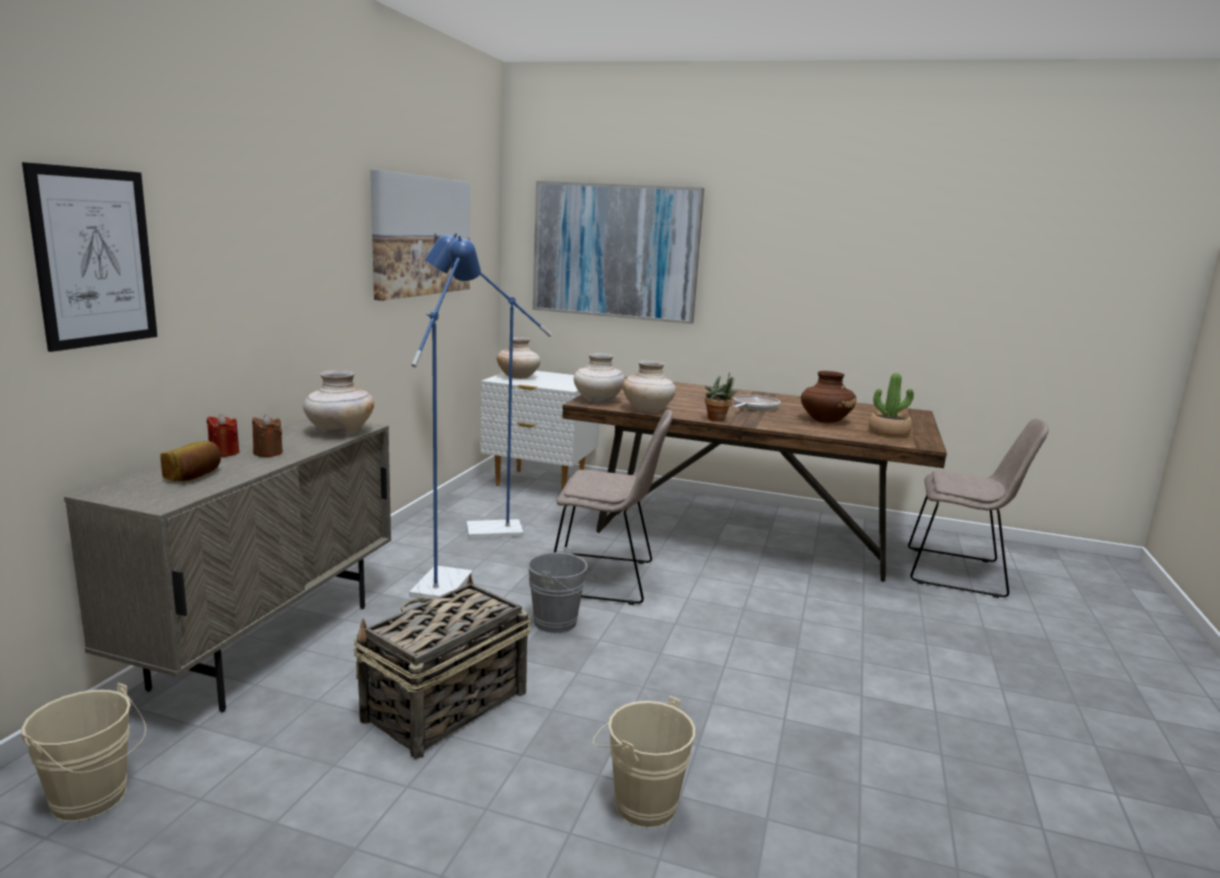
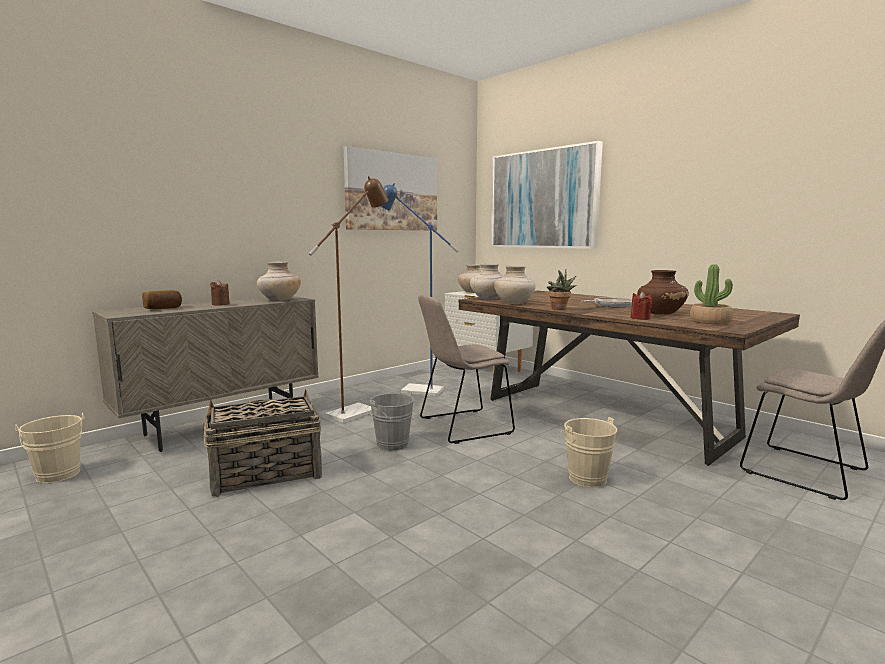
camera: 30 degrees right, 5 degrees down
picture [22,162,157,352] -> none
red candle [207,414,239,457] -> red candle moved to [631,292,652,320]
blue floor lamp [409,235,481,599] -> brown floor lamp [309,176,389,423]
beige chair [554,410,673,605] -> beige chair turned 120 degrees clockwise [418,295,515,444]
beige bucket [593,696,695,828] -> beige bucket moved to [556,417,618,487]

